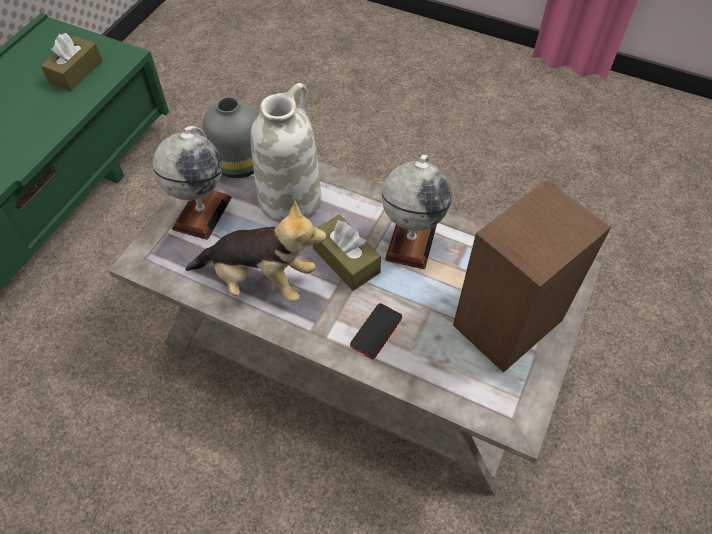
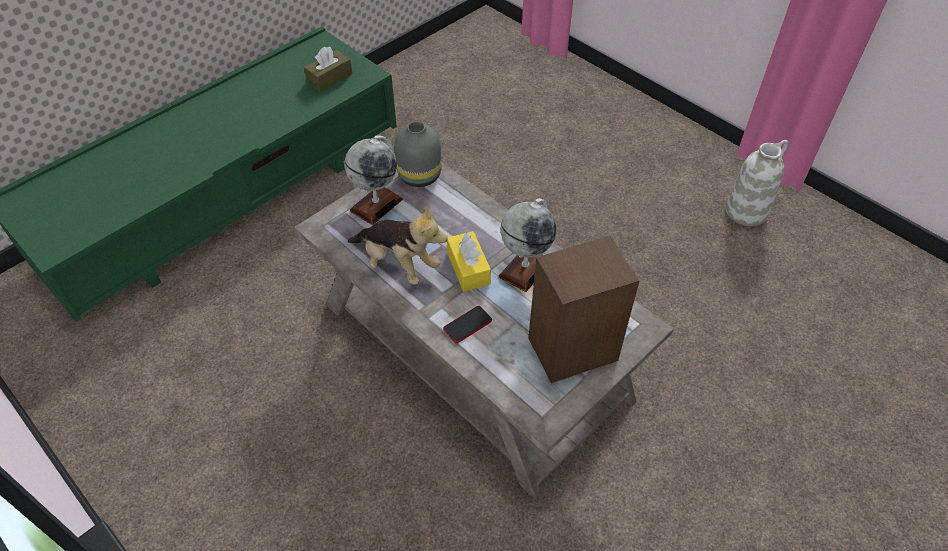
camera: 20 degrees right, 5 degrees down
white vase [251,83,321,222] -> white vase moved to [726,140,789,226]
brown tissue box [313,214,381,291] -> yellow tissue box [447,231,491,292]

